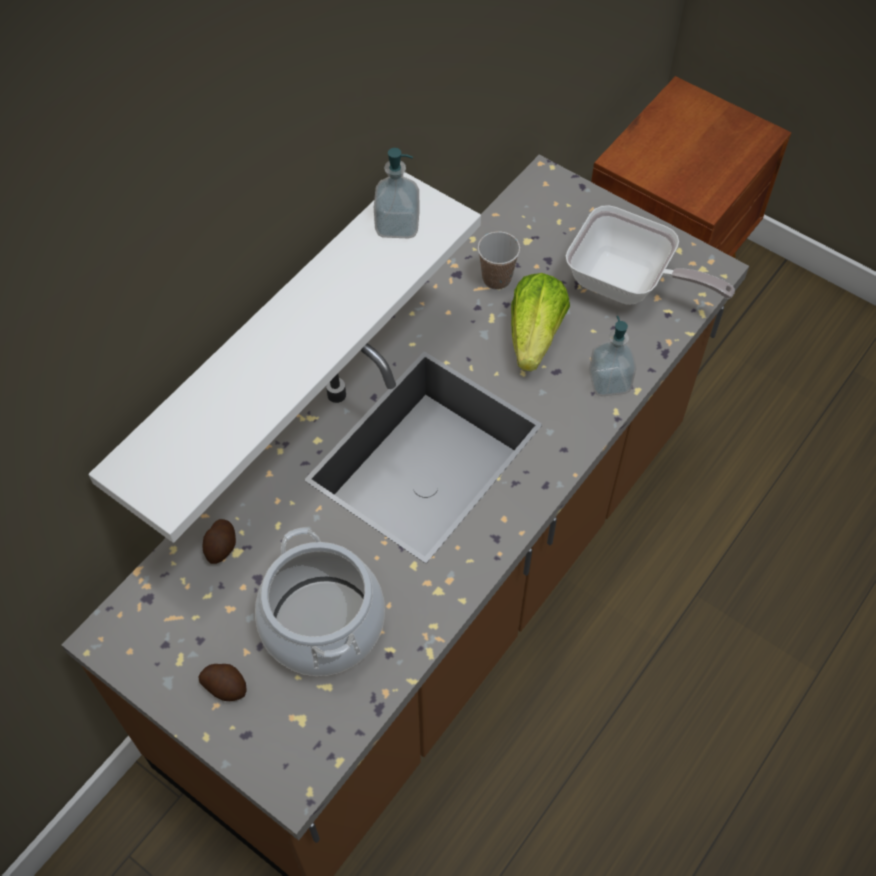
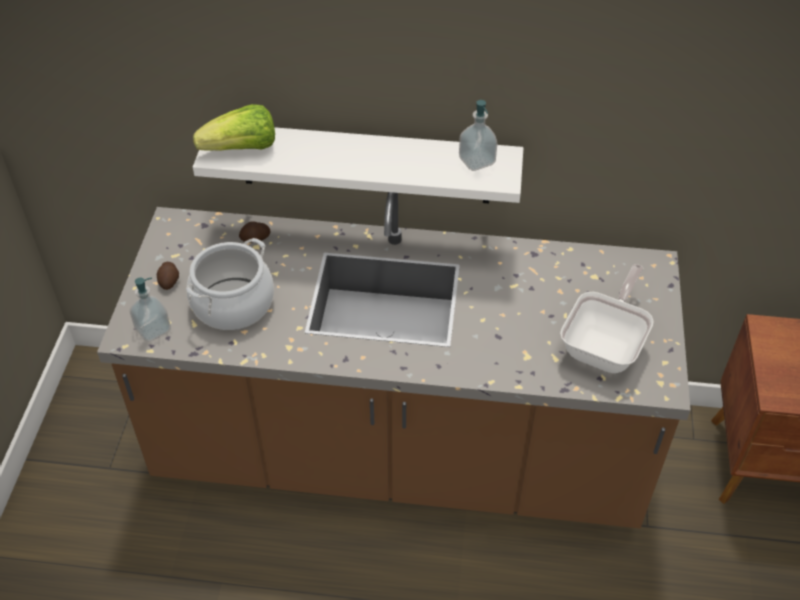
camera: 60 degrees right, 10 degrees down
cup [478,231,520,290] -> none
lettuce [511,273,570,371] -> lettuce moved to [193,104,275,151]
frying pan [566,205,735,305] -> frying pan turned 150 degrees counterclockwise [560,264,654,373]
soap dispenser [589,316,636,397] -> soap dispenser moved to [130,278,171,342]

